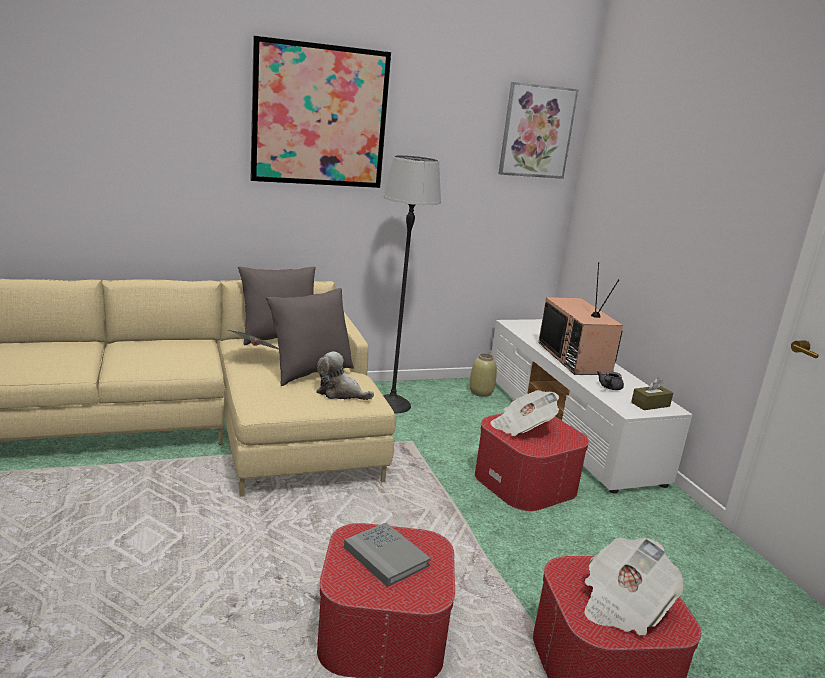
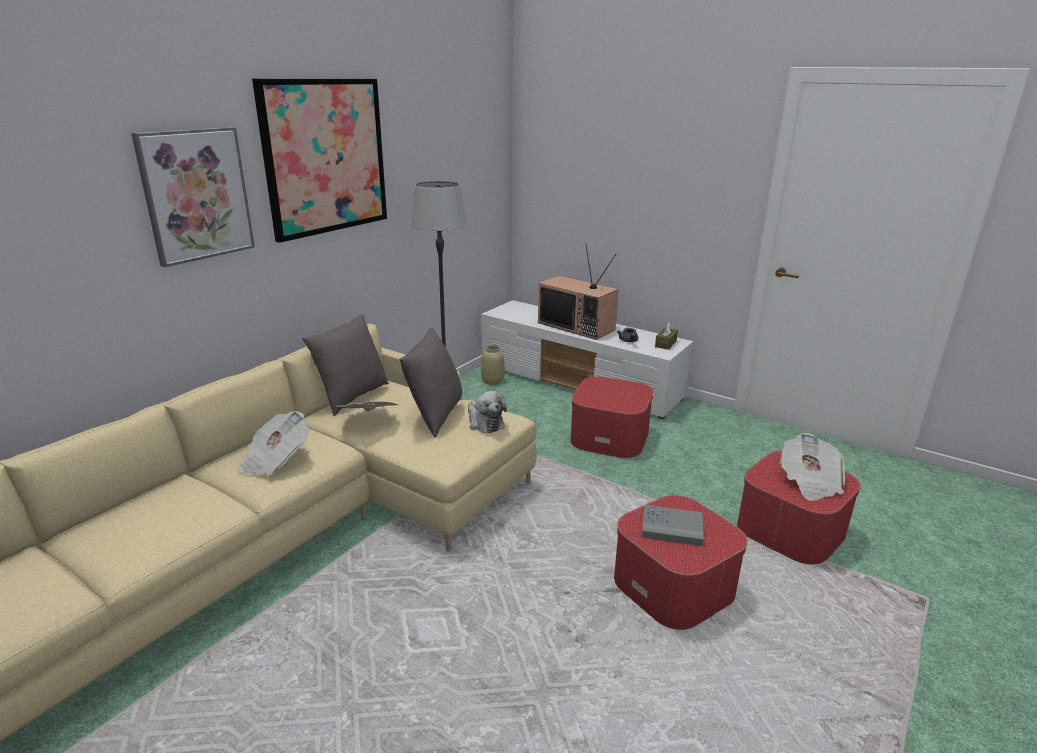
camera: 35 degrees left, 5 degrees up
plush toy [316,351,374,400] -> plush toy turned 105 degrees counterclockwise [468,391,507,433]
newspaper [490,390,560,436] -> newspaper moved to [237,411,309,476]
picture [499,82,578,179] -> picture moved to [131,127,255,267]

